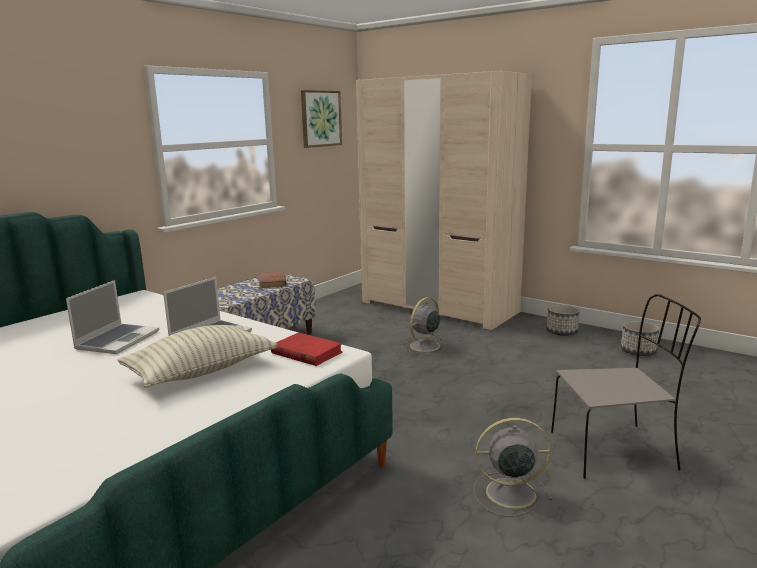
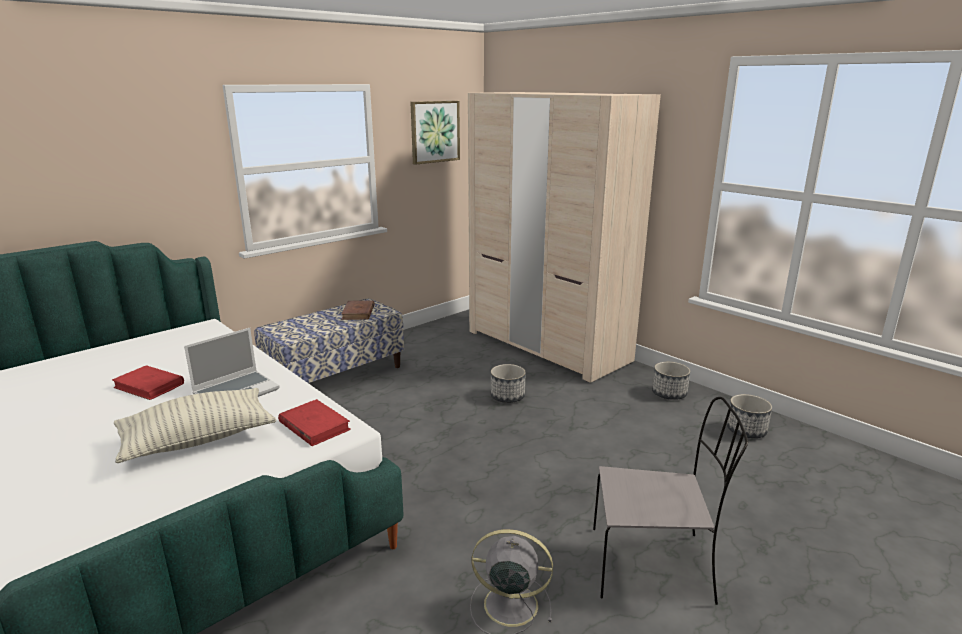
camera: 10 degrees right, 5 degrees up
laptop [66,280,159,354] -> red book [112,365,184,400]
grey fan [403,297,445,356] -> planter [491,364,526,403]

